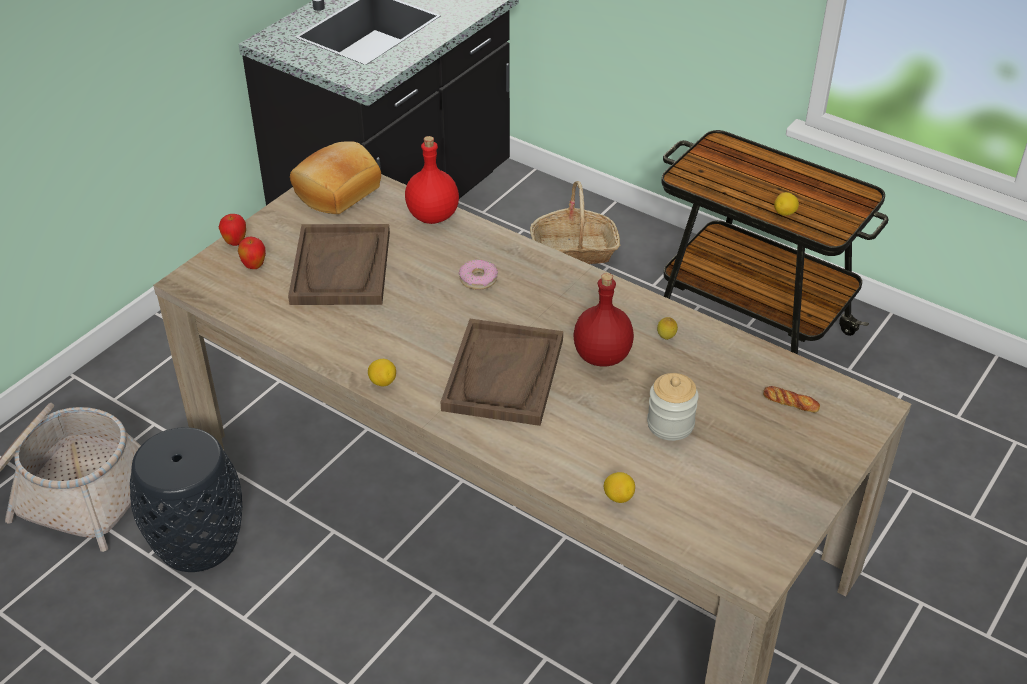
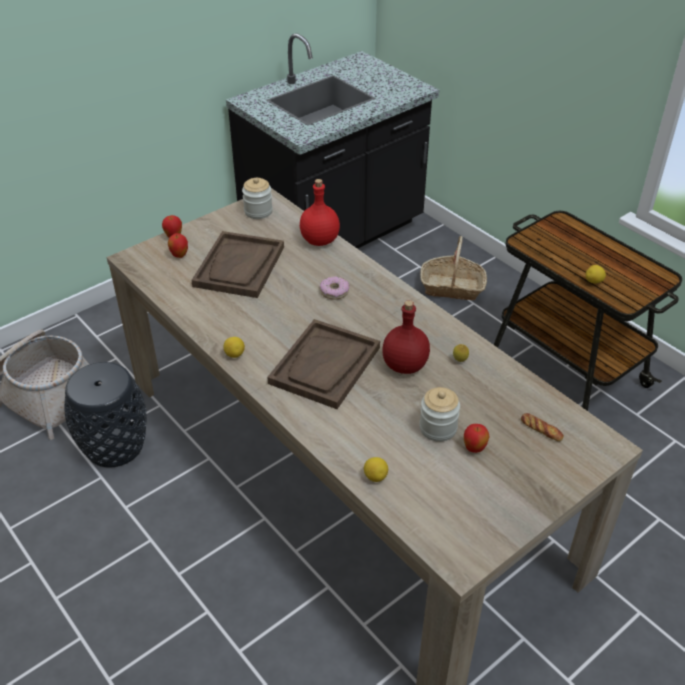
camera: 15 degrees right, 0 degrees up
bread [290,141,381,214] -> jar [242,178,273,219]
none -> apple [464,424,490,453]

